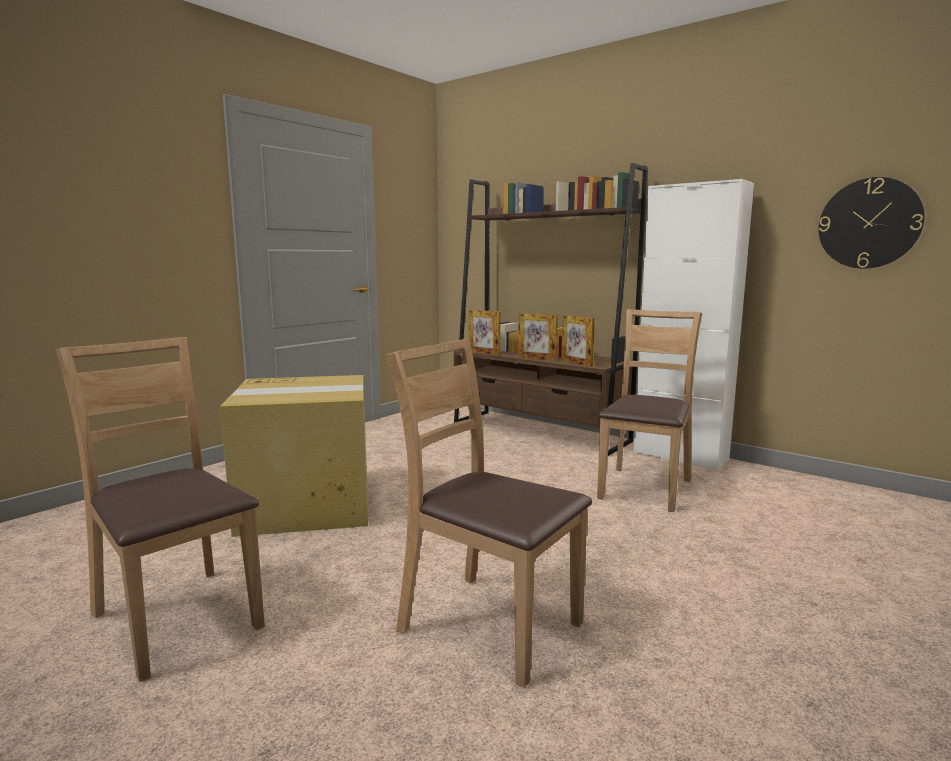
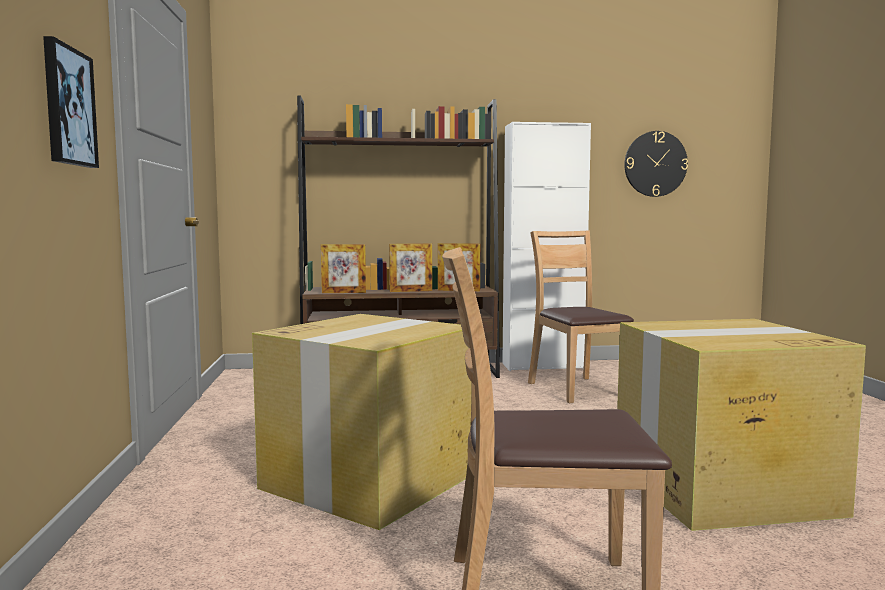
camera: 45 degrees left, 5 degrees down
brown chair [386,339,592,688] -> cardboard box [617,319,866,531]
none -> picture [43,36,99,168]

